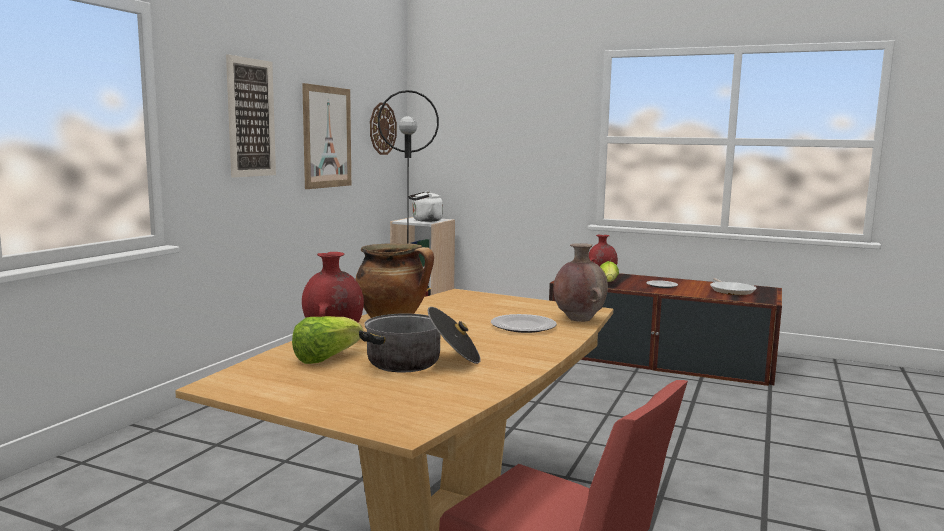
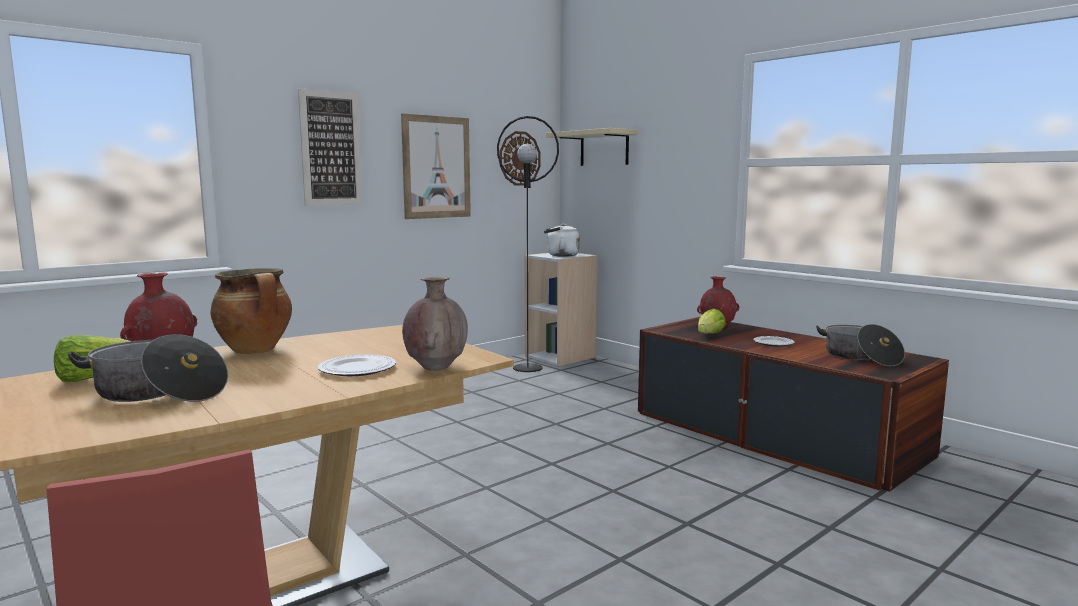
camera: 25 degrees right, 0 degrees up
frying pan [710,278,756,295] -> cooking pot [816,324,905,366]
none -> beige shelf [546,128,639,166]

